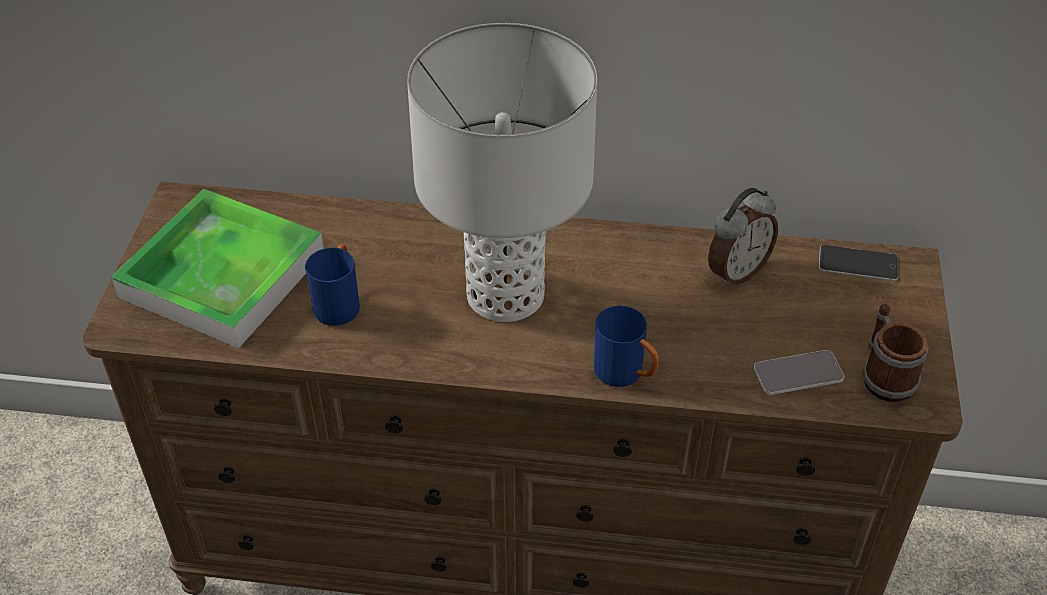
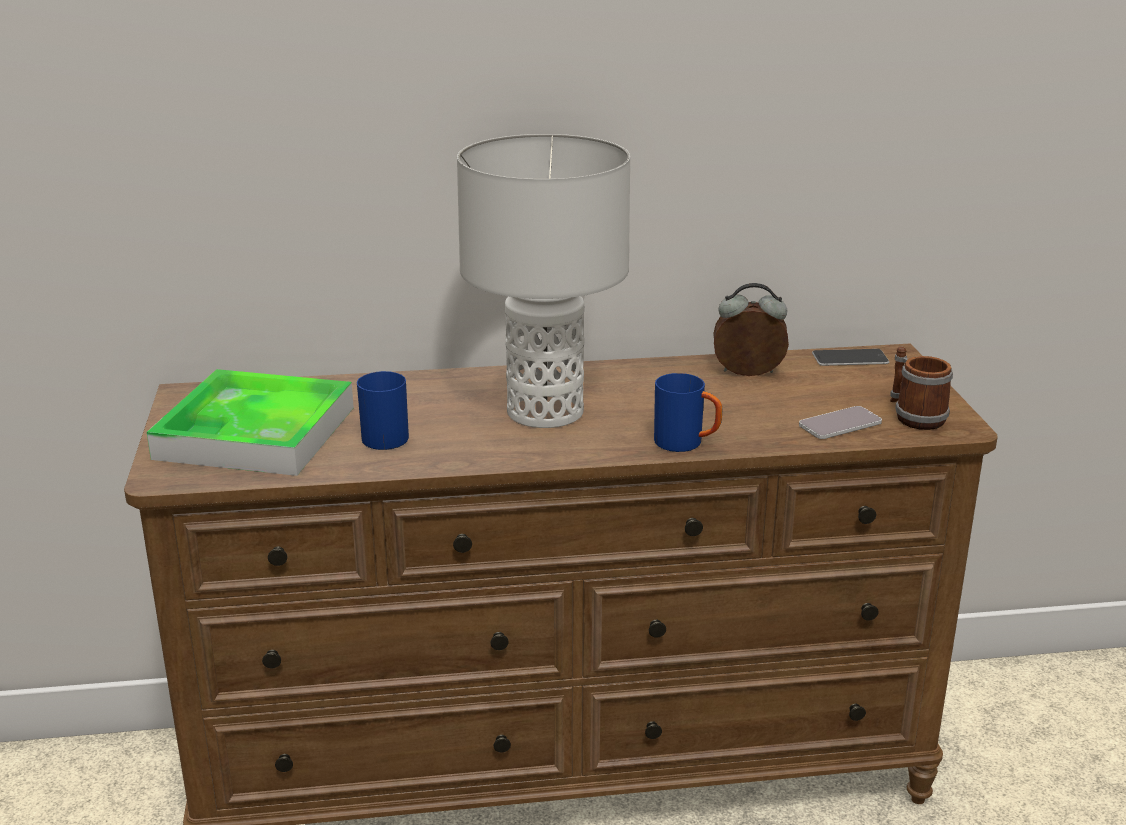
camera: 15 degrees left, 20 degrees down
alarm clock [708,188,778,287] -> alarm clock turned 120 degrees counterclockwise [713,283,789,376]

